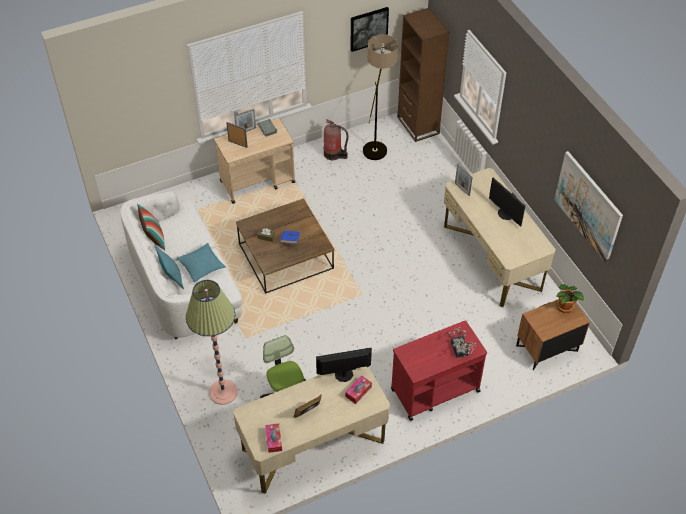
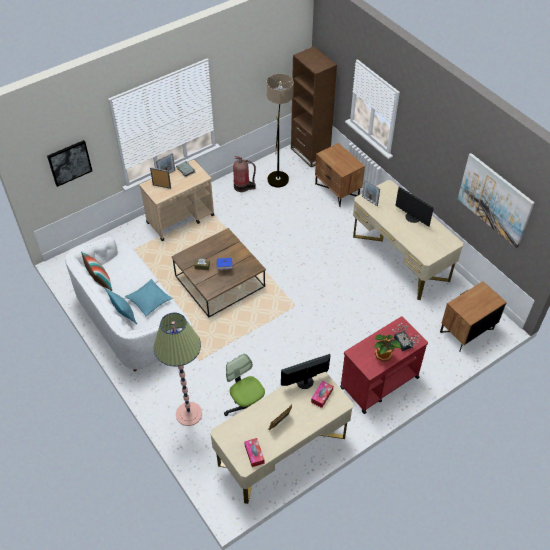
camera: 10 degrees left, 0 degrees up
picture [351,7,389,52] -> picture moved to [47,140,92,187]
potted plant [556,284,584,313] -> potted plant moved to [374,334,401,362]
none -> brown nightstand [315,143,365,207]

